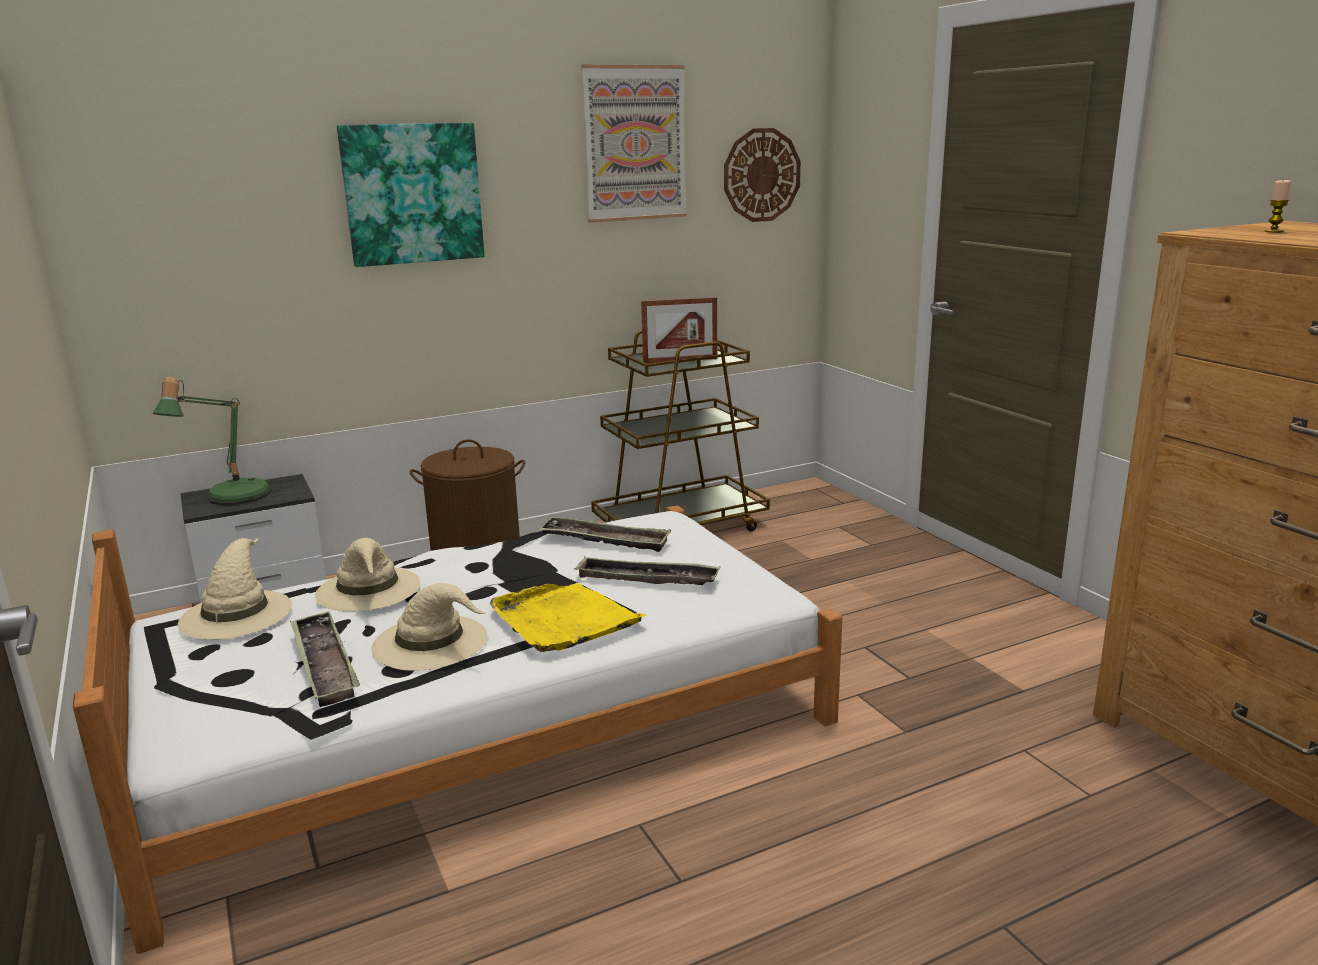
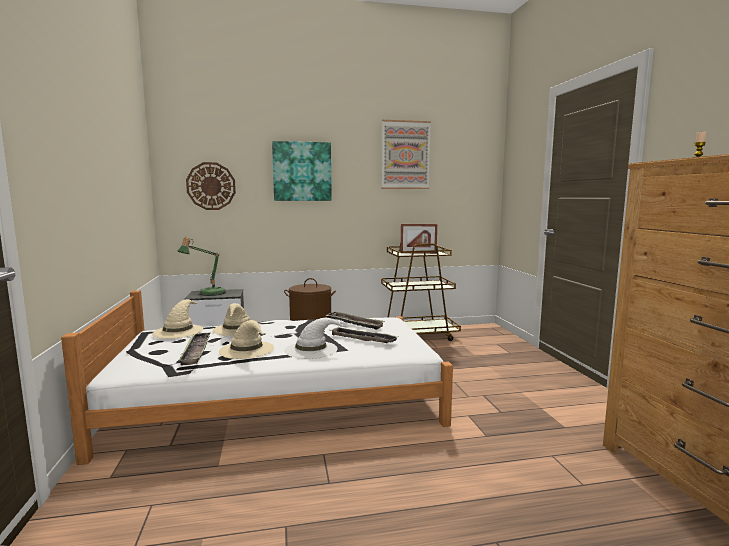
camera: 15 degrees right, 10 degrees down
yellow tray [489,583,647,652] -> white hat [284,318,350,359]
wall clock [724,128,801,222] -> wall clock moved to [186,162,236,210]

